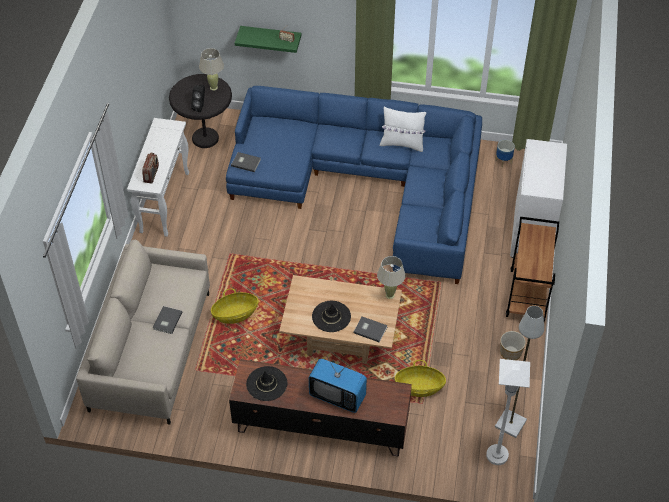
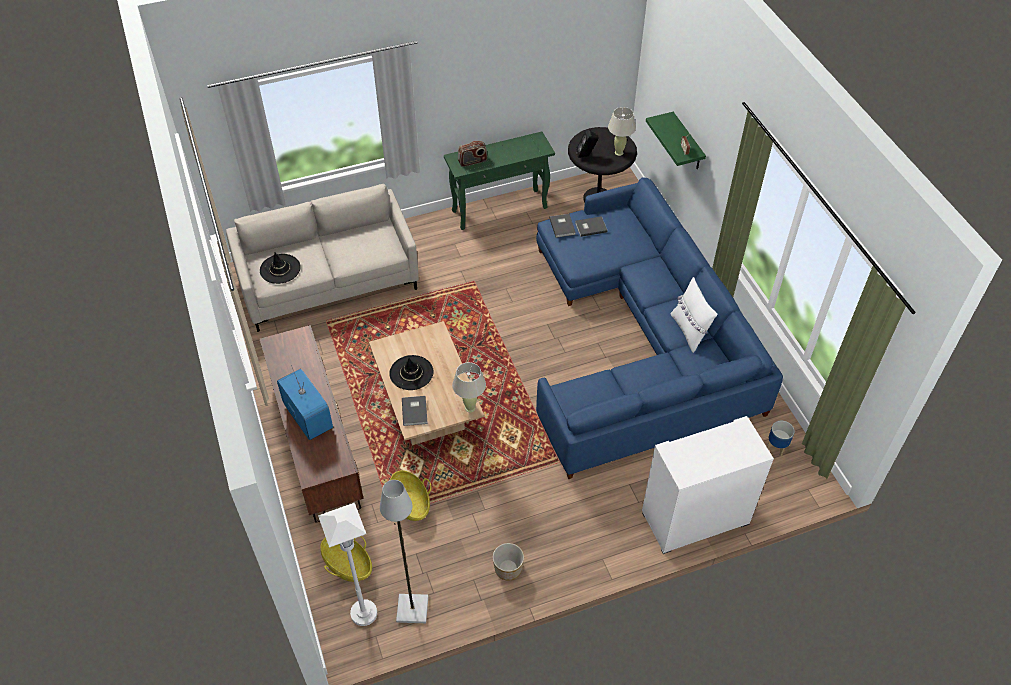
camera: 60 degrees right, 0 degrees up
white console table [127,118,189,237] -> green console table [444,132,555,230]
grey book [153,306,182,334] -> grey book moved to [575,216,607,237]
basket [211,289,258,324] -> basket moved to [320,536,372,582]
black hat [246,366,287,401] -> black hat moved to [260,252,301,284]
television [309,357,367,413] -> television turned 150 degrees clockwise [277,365,333,440]
brown cart [506,217,559,322] -> none

